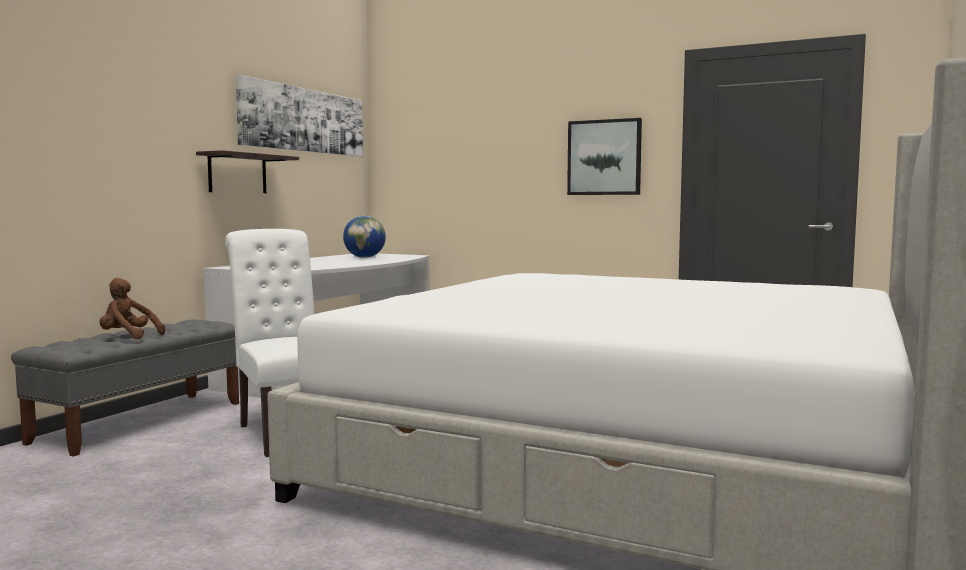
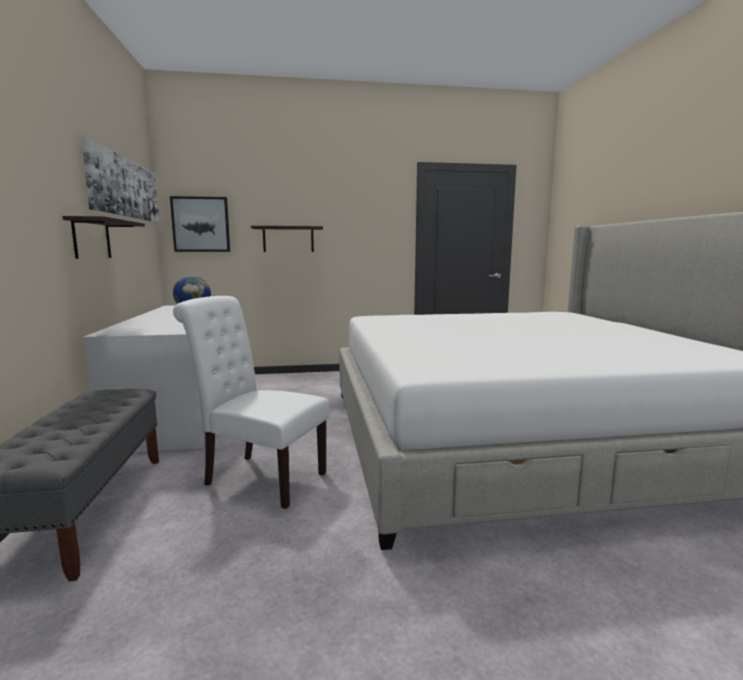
camera: 35 degrees left, 5 degrees up
brown plush toy [100,278,165,339] -> none
picture [567,118,642,195] -> picture moved to [170,196,230,252]
none -> shelf [251,226,323,252]

